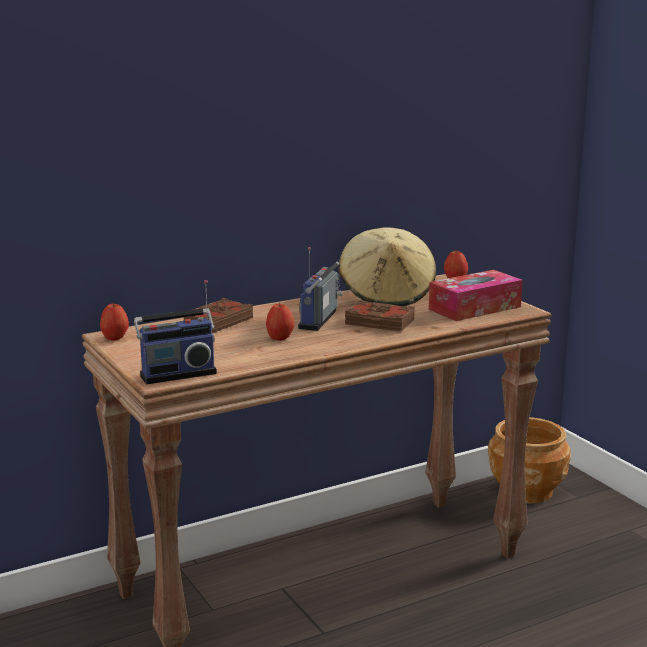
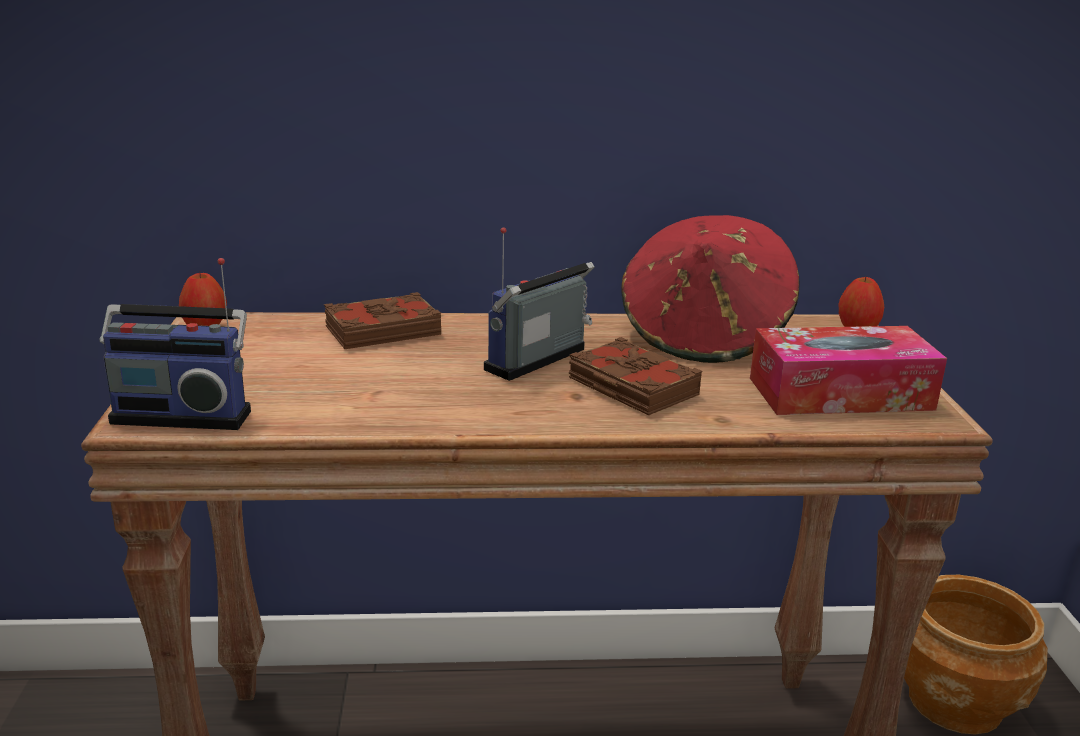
camera: 25 degrees right, 5 degrees up
apple [266,303,295,341] -> none
beige hat [338,227,436,306] -> red hat [621,215,799,363]

